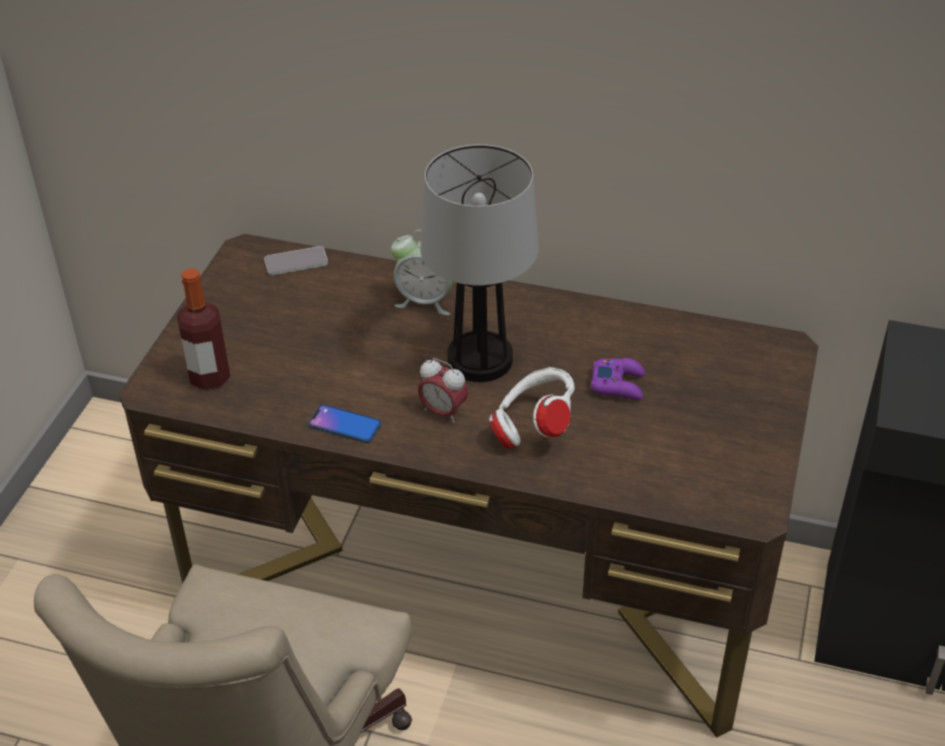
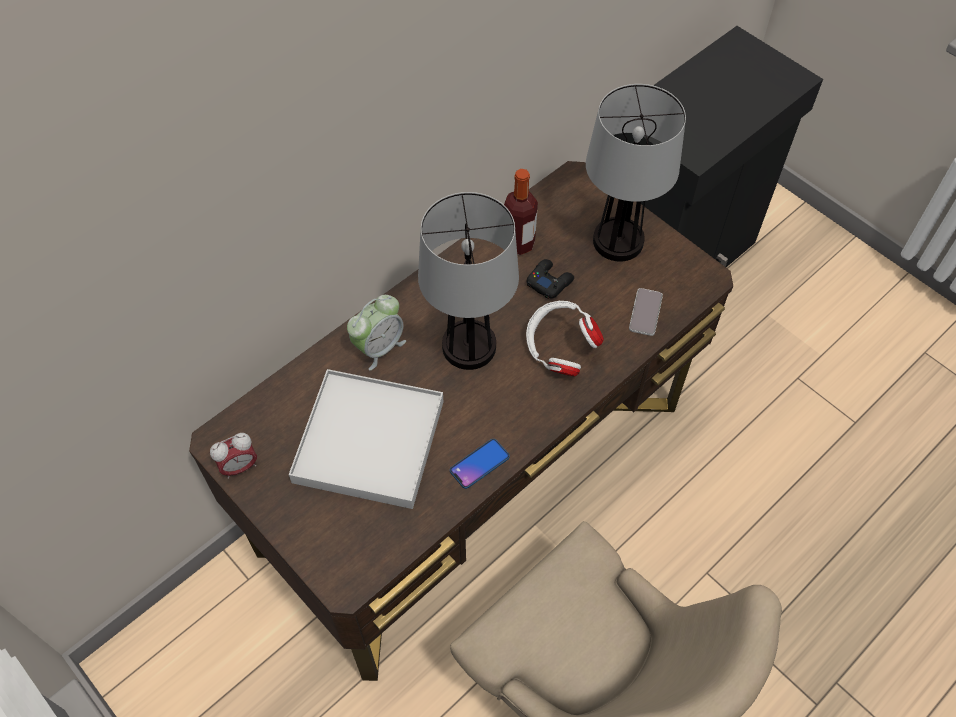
camera: 60 degrees left, 15 degrees up
bottle [177,268,230,390] -> bottle moved to [504,169,538,255]
phone [264,246,328,275] -> phone moved to [629,288,663,336]
alarm clock [418,358,468,423] -> alarm clock moved to [210,433,257,479]
purple game controller [591,358,645,400] -> black game controller [527,259,574,299]
none -> white tray [289,369,443,509]
none -> table lamp [586,84,686,262]

